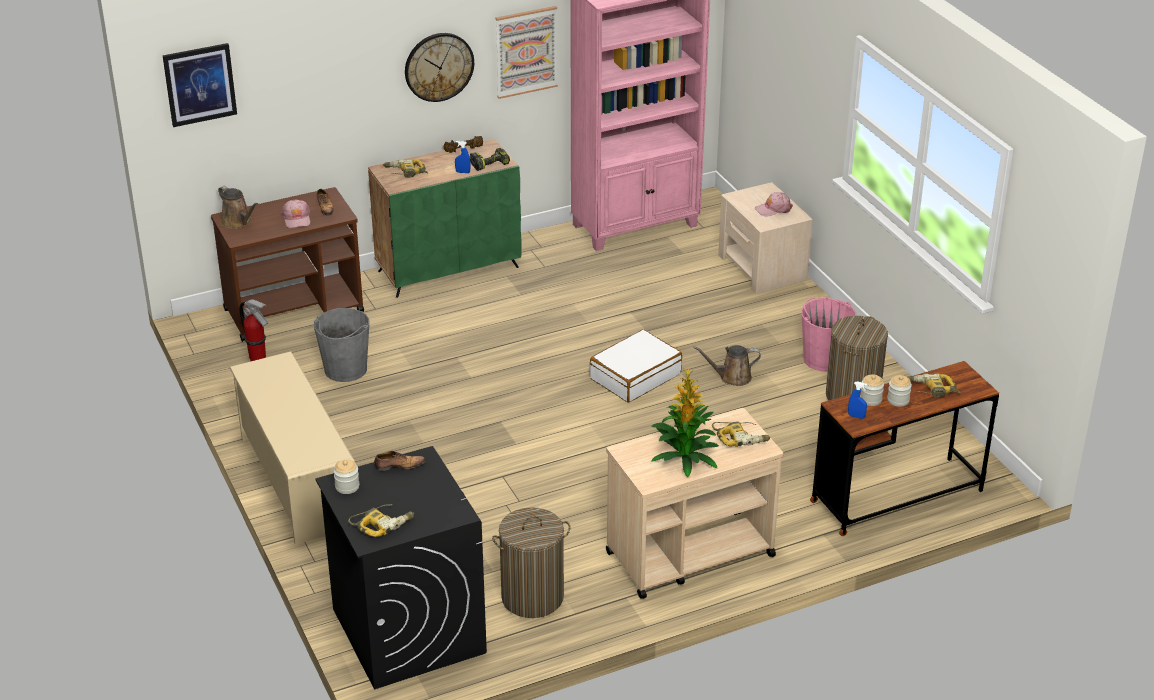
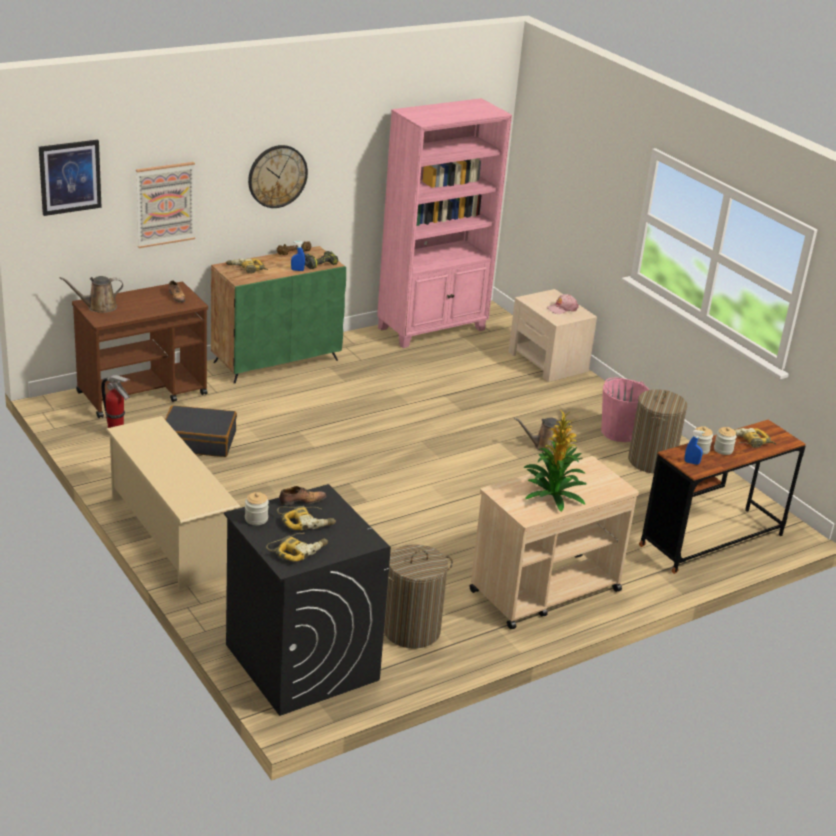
camera: 10 degrees left, 5 degrees down
brown watering can [218,186,258,229] -> brown watering can turned 120 degrees clockwise [60,276,123,313]
pink cap [281,200,310,228] -> none
grey bucket [314,308,369,382] -> black suitcase [165,405,237,457]
picture [495,6,558,99] -> picture moved to [136,162,195,248]
white suitcase [590,329,682,403] -> none
power drill [712,421,770,447] -> power drill moved to [277,506,336,531]

